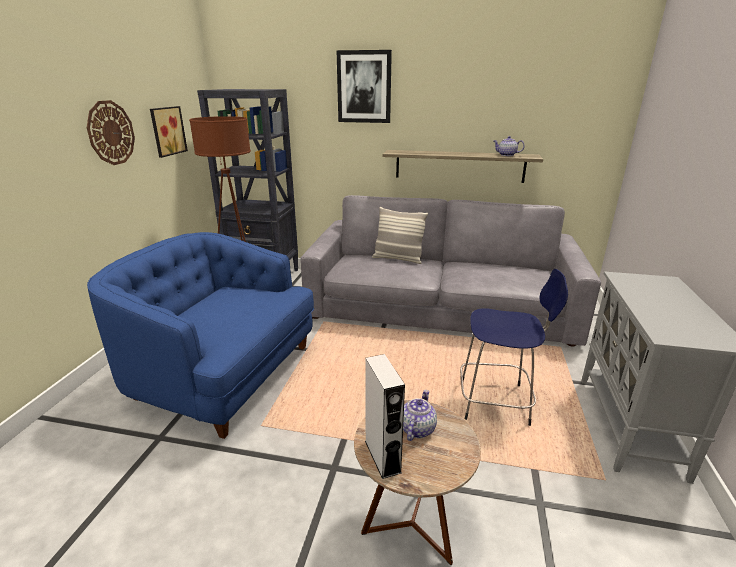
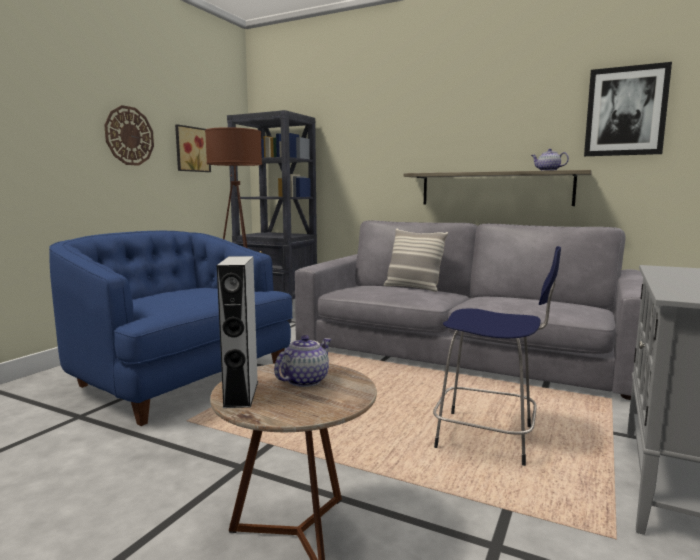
camera: 15 degrees right, 15 degrees down
picture [336,50,392,123] -> picture moved to [584,62,672,156]

